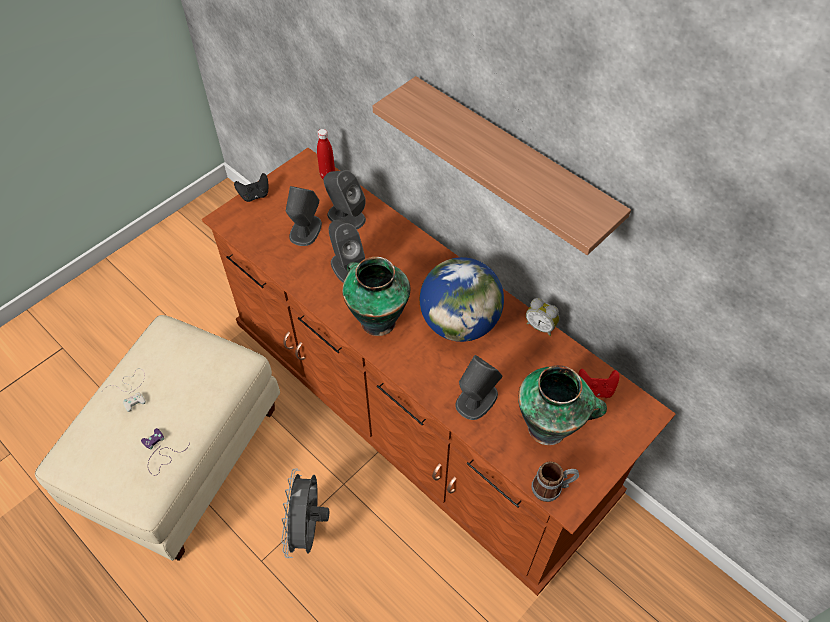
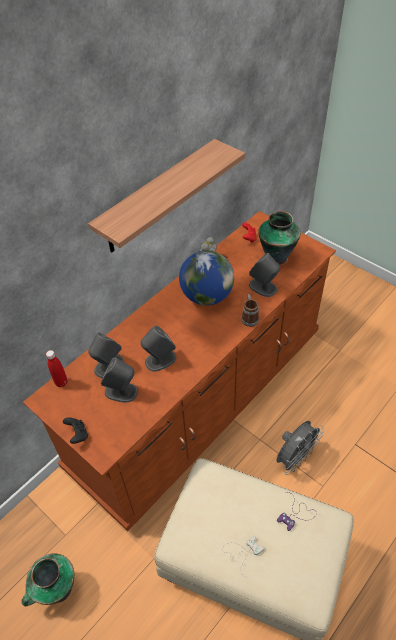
camera: 90 degrees left, 5 degrees down
grey fan [281,468,329,558] -> grey fan turned 45 degrees counterclockwise [276,421,324,475]
vase [342,257,410,336] -> vase moved to [21,554,74,606]
mug [532,461,579,502] -> mug moved to [241,294,259,327]

